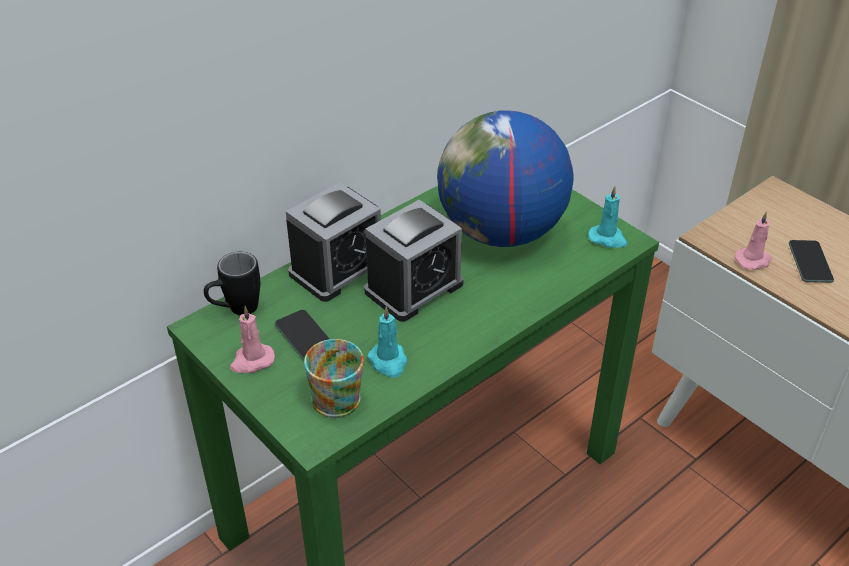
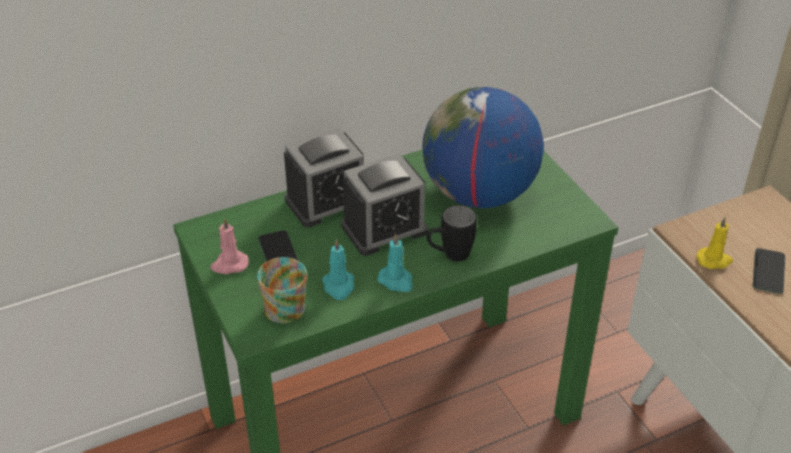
camera: 15 degrees right, 0 degrees up
black mug [204,252,260,315] -> black mug moved to [427,205,477,261]
turquoise candle [588,186,627,248] -> turquoise candle moved to [378,233,413,292]
pink candle [735,211,772,270] -> yellow candle [696,216,733,269]

